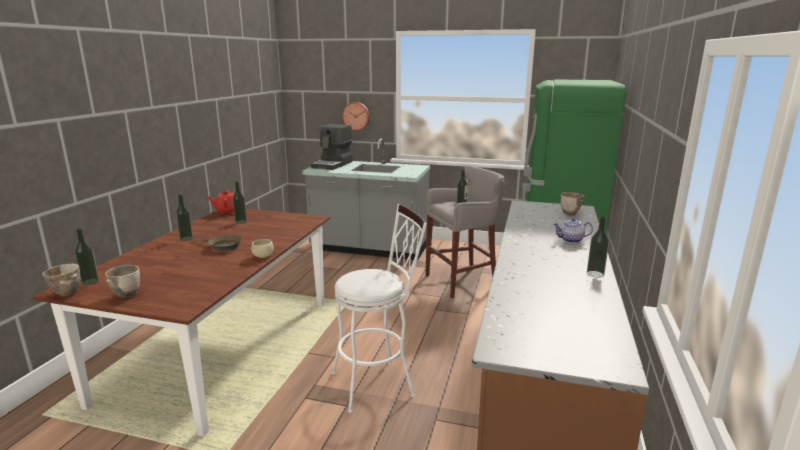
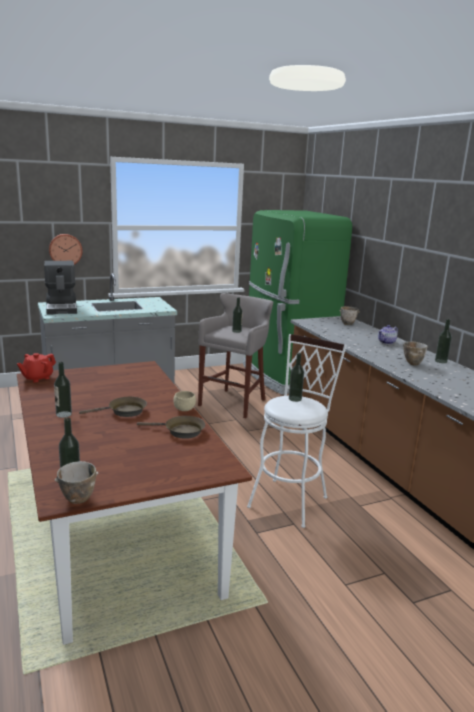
camera: 40 degrees left, 0 degrees up
bowl [105,265,140,299] -> bowl moved to [403,342,428,365]
bottle [233,181,247,224] -> bottle moved to [289,353,304,402]
none -> brown frying pan [137,416,205,439]

